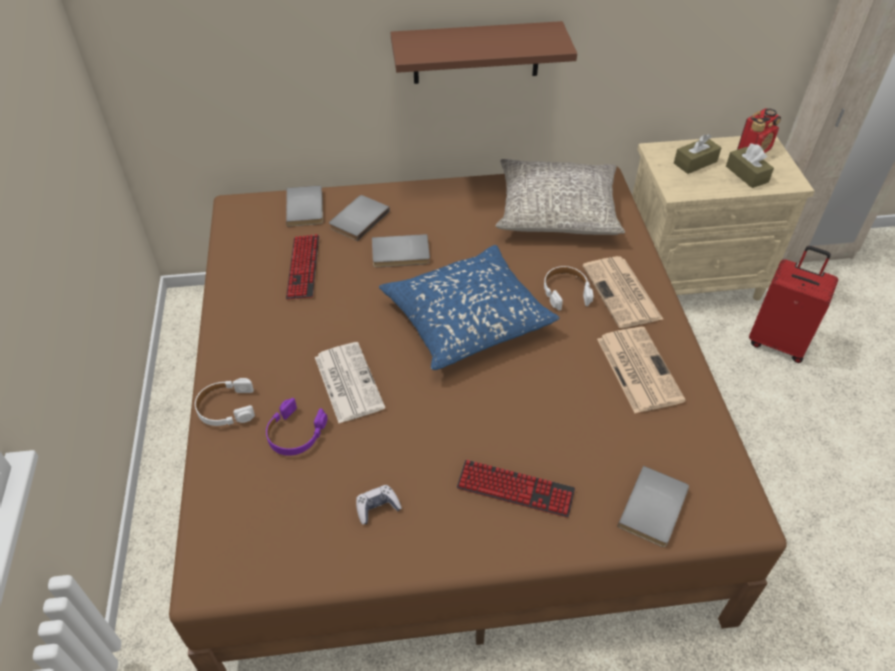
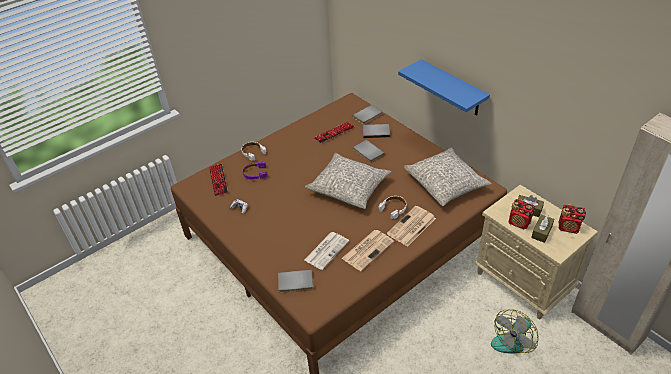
camera: 60 degrees right, 5 degrees down
newspaper [315,342,385,423] -> newspaper moved to [304,232,349,270]
blue pillow [379,245,560,370] -> grey pillow [305,153,391,209]
brown shelf [391,21,577,84] -> blue shelf [398,59,490,116]
keyboard [456,460,575,518] -> keyboard moved to [209,163,228,196]
red suitcase [749,246,838,363] -> fan [491,310,538,354]
none -> radio [508,199,535,229]

